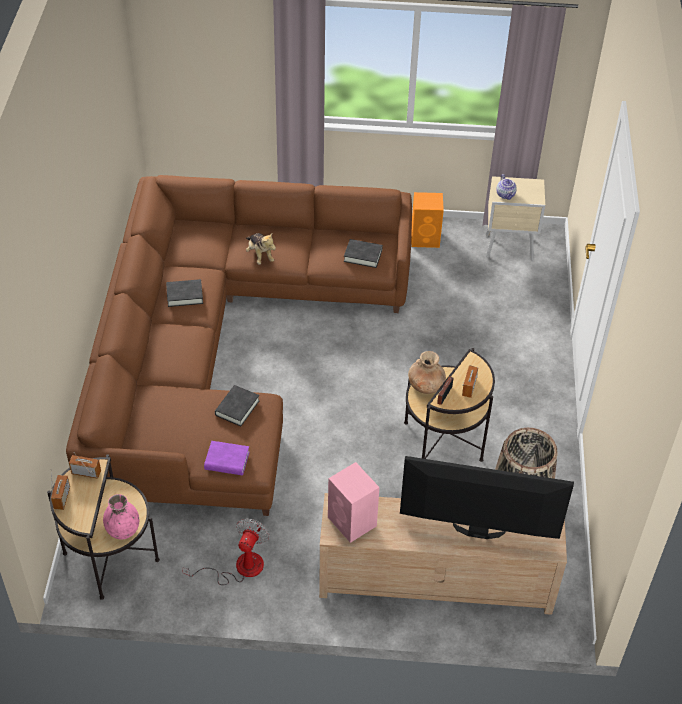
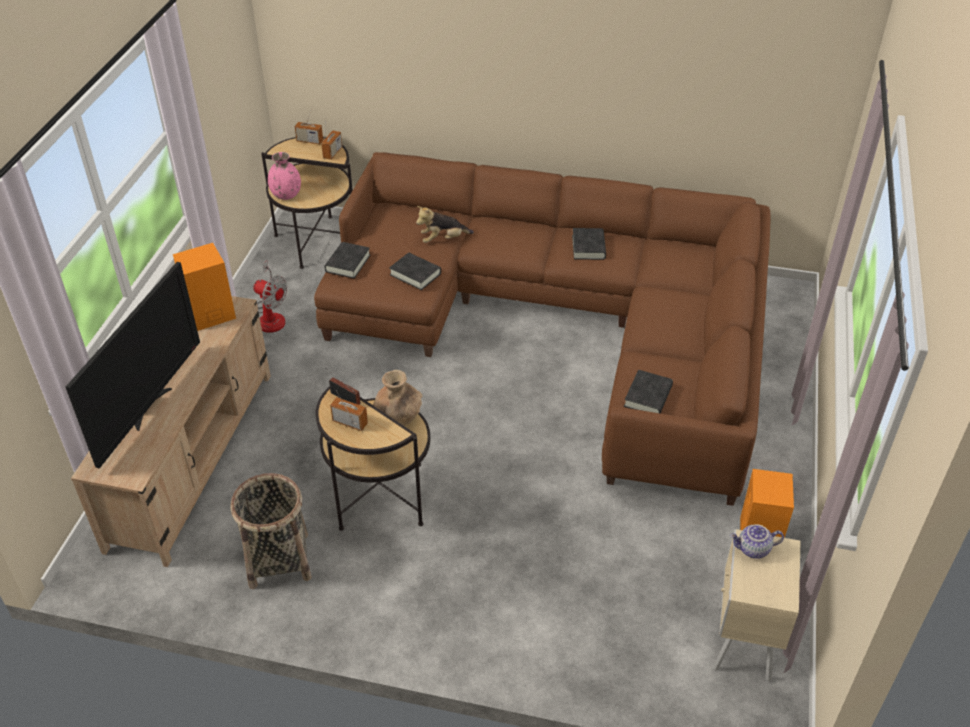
camera: 100 degrees right, 5 degrees down
purple book [204,441,249,476] -> black book [324,242,370,279]
plush toy [246,232,276,264] -> plush toy moved to [416,206,474,243]
pink speaker [328,462,379,543] -> orange speaker [173,243,236,331]

